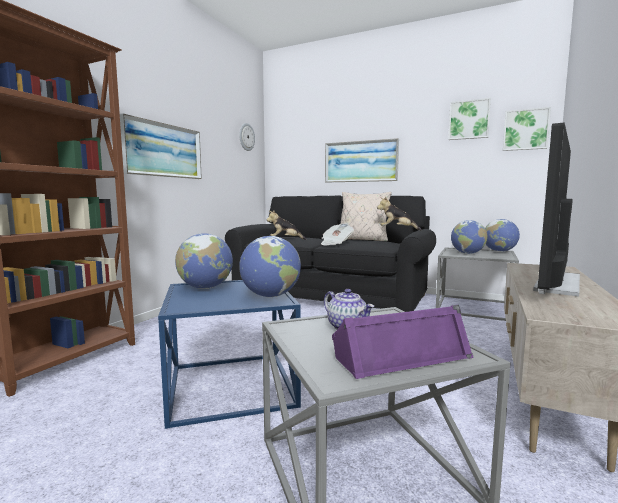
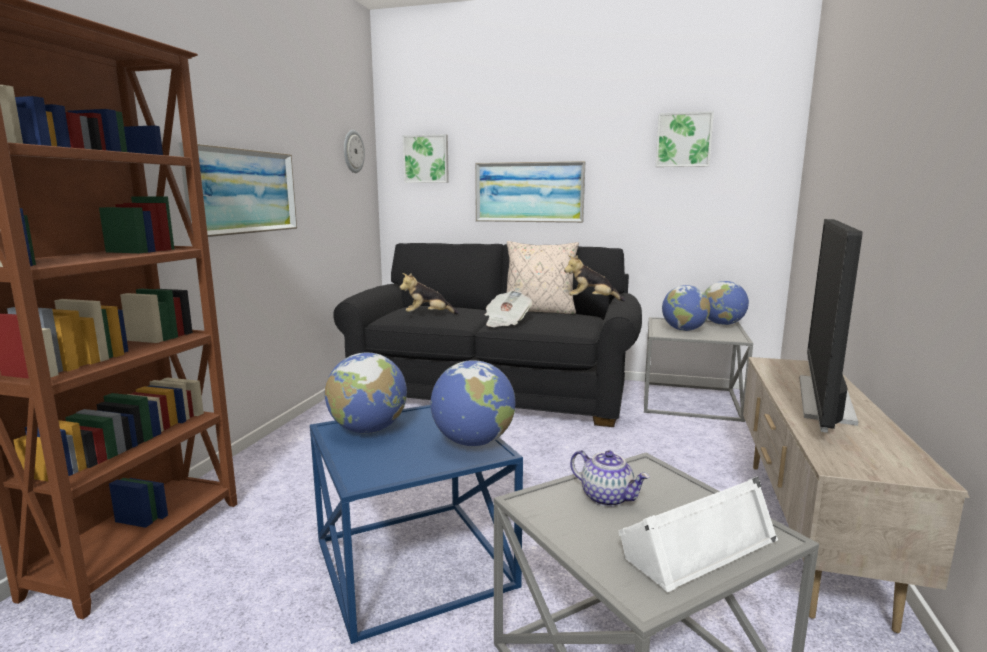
camera: 10 degrees left, 5 degrees up
purple speaker [332,305,474,379] -> white speaker [618,476,778,592]
picture [503,107,551,151] -> picture moved to [403,134,449,183]

